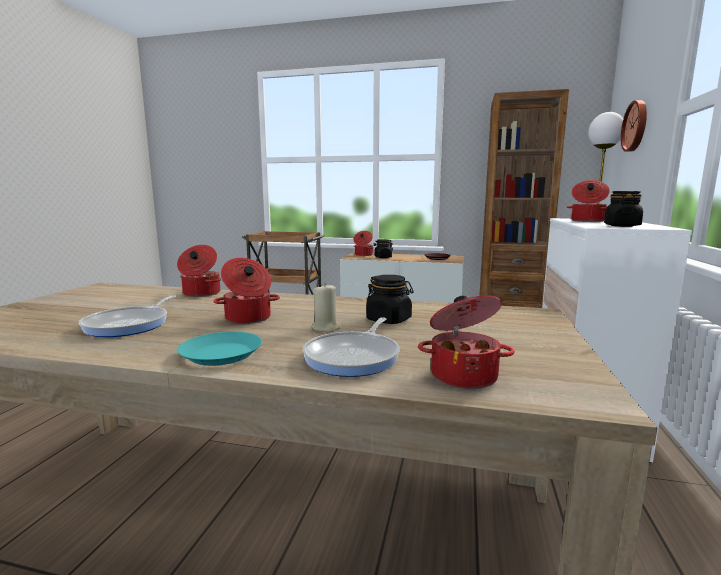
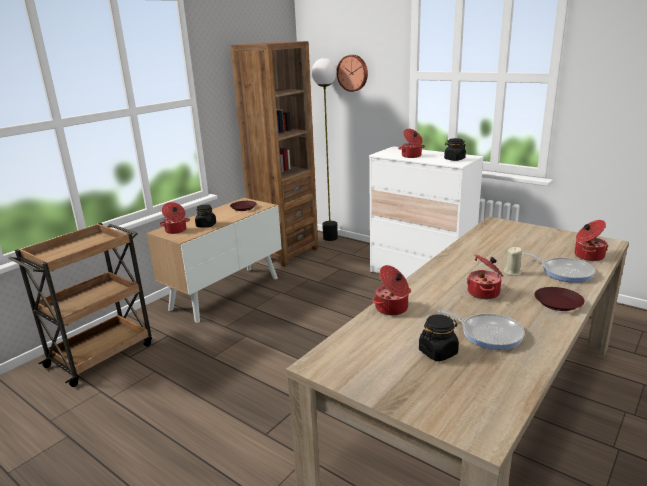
camera: 65 degrees left, 10 degrees up
turquoise plate [177,332,262,366] -> brown plate [535,287,585,311]
black jar [366,275,414,324] -> black jar moved to [419,314,459,362]

